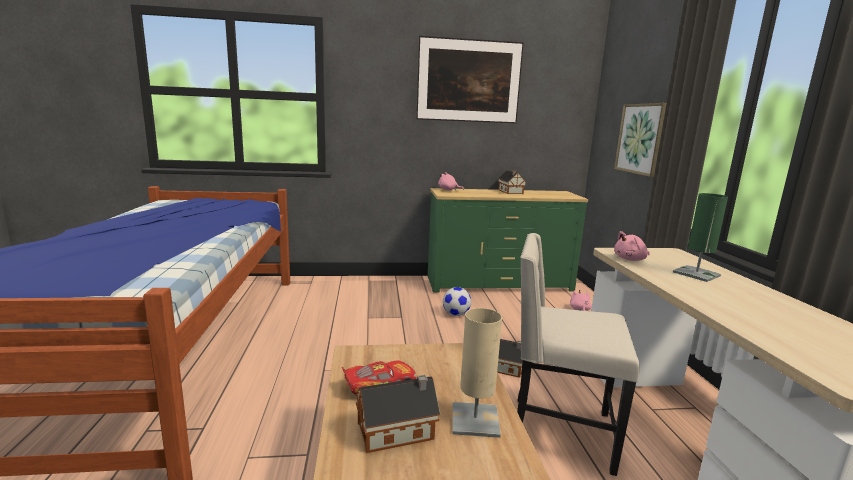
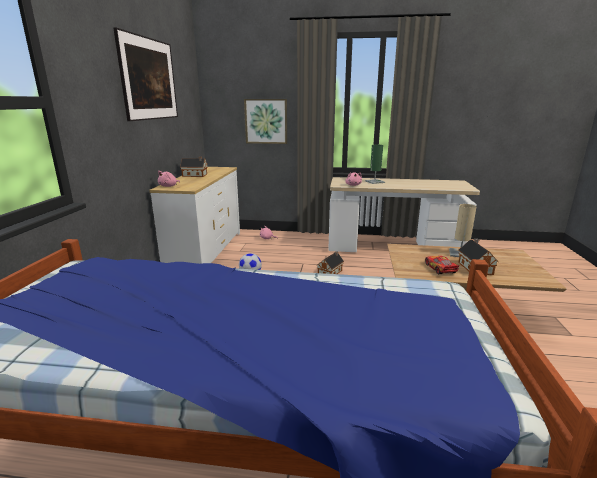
camera: 75 degrees left, 5 degrees up
green dresser [428,188,588,293] -> white dresser [149,167,240,264]
beige chair [517,233,640,476] -> none

